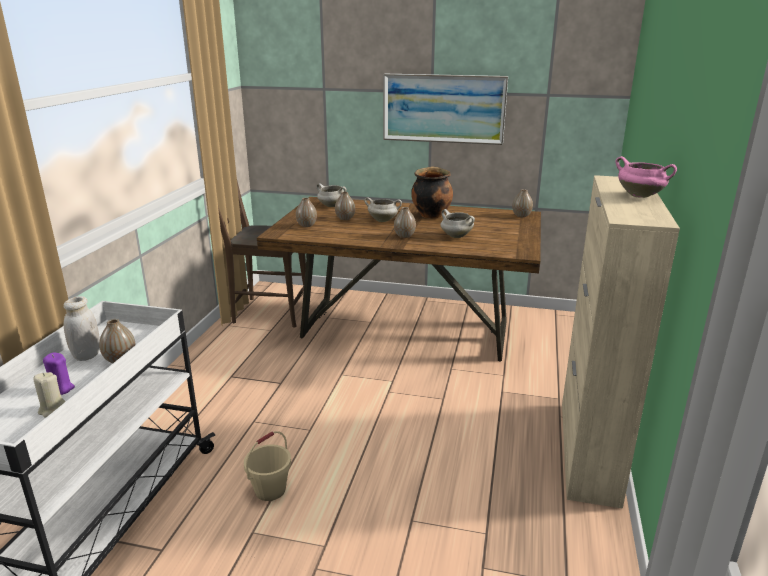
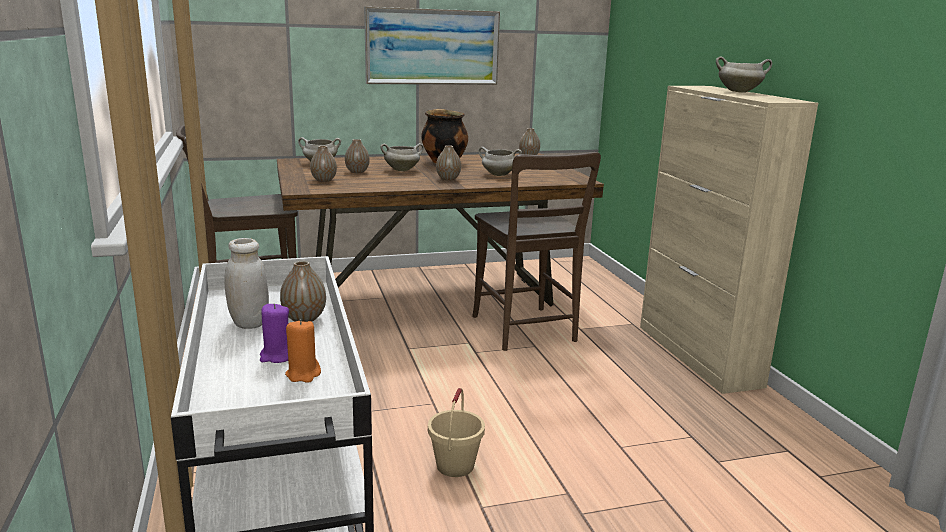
camera: 30 degrees left, 5 degrees down
beige candle [33,372,66,418] -> orange candle [285,319,321,383]
pink cooking pot [615,156,677,198] -> white cooking pot [716,57,772,92]
none -> brown chair [472,152,601,351]

